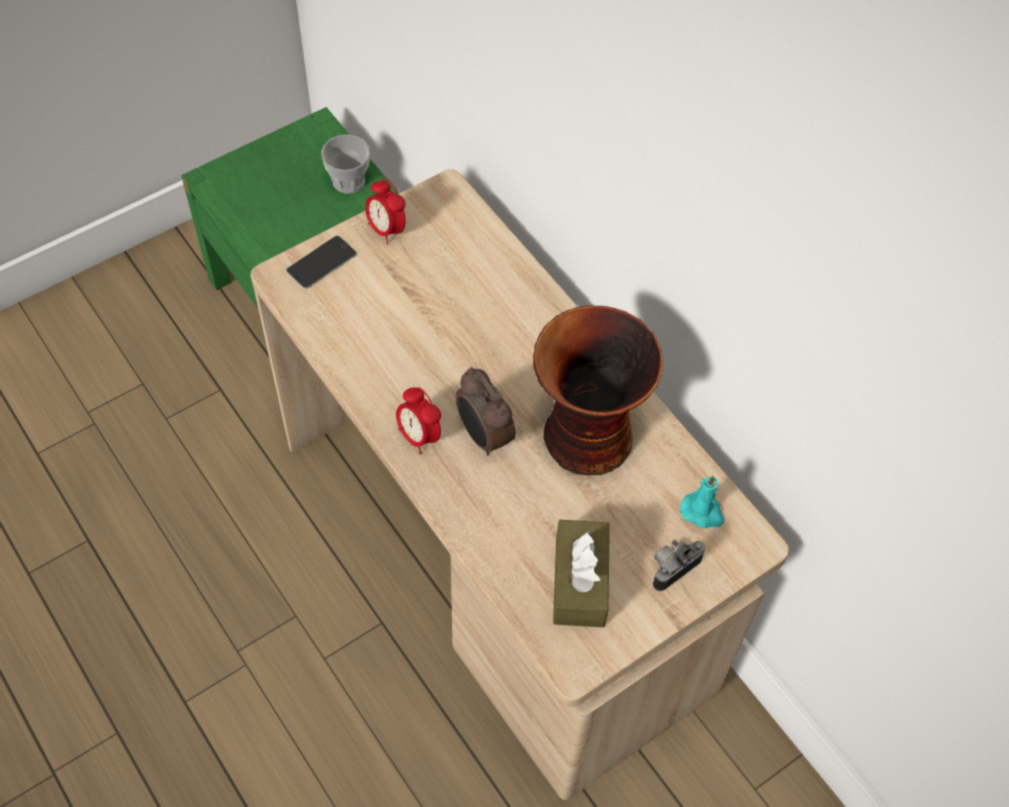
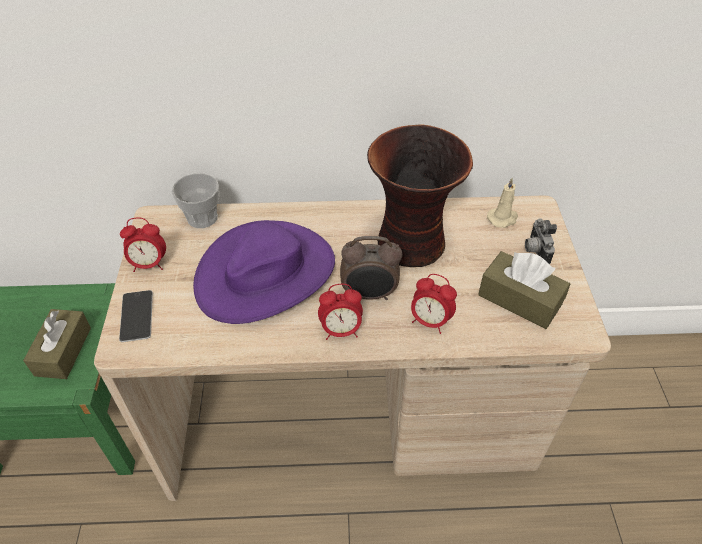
camera: 55 degrees left, 10 degrees down
cup [321,134,370,194] -> cup moved to [172,173,219,228]
turquoise candle [680,475,724,528] -> beige candle [487,177,518,228]
none -> brown tissue box [23,309,91,379]
none -> purple hat [193,220,335,324]
none -> alarm clock [411,274,457,334]

